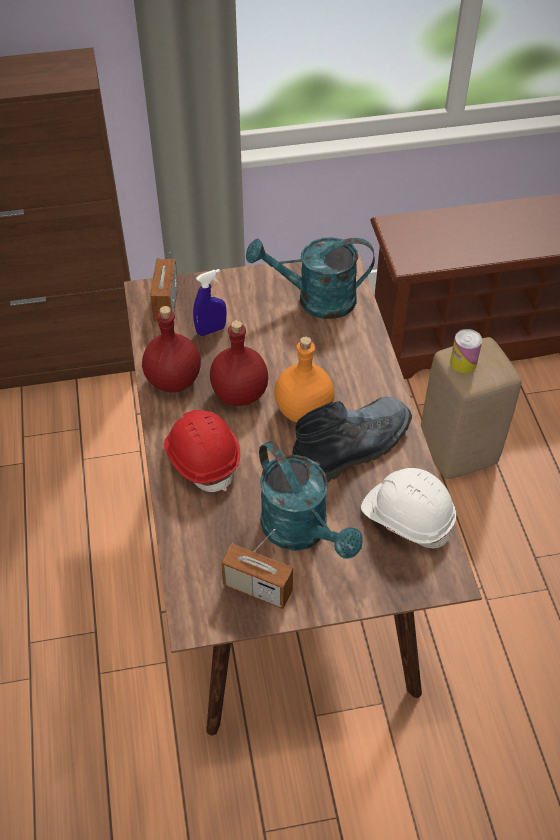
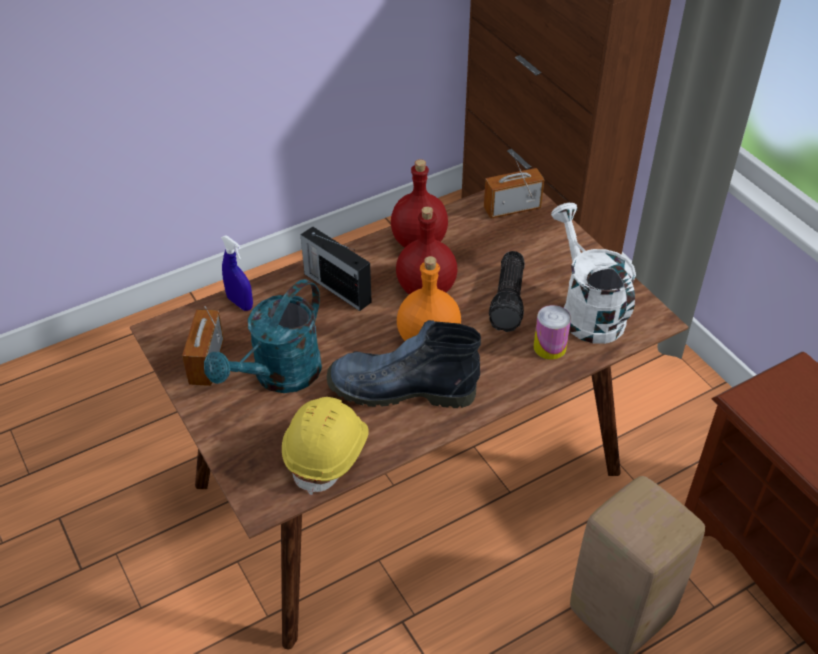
camera: 70 degrees right, 5 degrees down
red hard hat [164,410,240,492] -> radio [300,226,372,311]
blue spray bottle [193,269,227,336] -> blue spray bottle moved to [221,235,253,311]
turquoise watering can [246,237,375,319] -> white watering can [551,203,636,344]
boot [292,397,412,482] -> boot turned 150 degrees clockwise [327,320,481,408]
white hard hat [361,468,456,548] -> yellow hard hat [282,397,369,495]
can [450,329,482,373] -> can moved to [534,305,571,360]
none -> flashlight [489,251,525,332]

